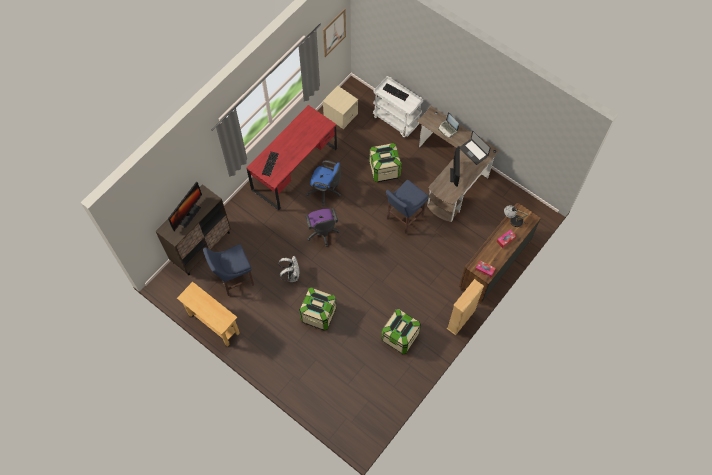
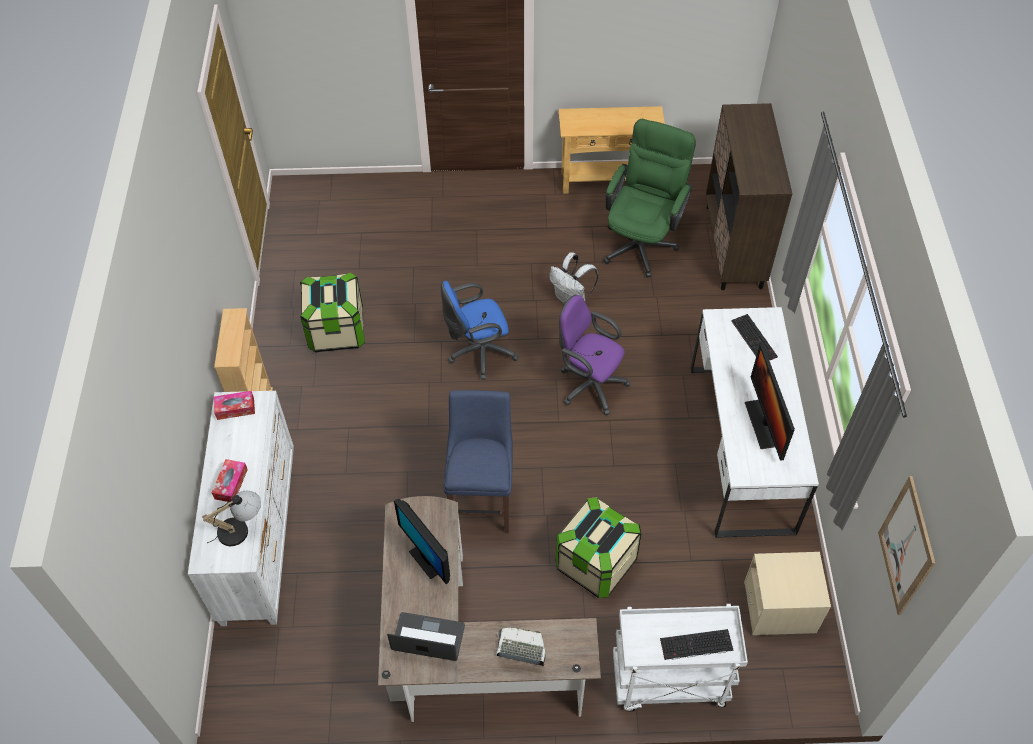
camera: 140 degrees right, 10 degrees down
monitor [168,182,202,231] -> monitor moved to [745,344,795,461]
blue stool [203,244,254,296] -> green office chair [604,119,696,278]
red desk [246,105,337,211] -> white desk [691,307,819,538]
storage box [299,287,337,330] -> none
blue office chair [306,160,341,206] -> blue office chair moved to [441,281,519,380]
brown dresser [459,202,541,304] -> white dresser [188,391,294,626]

